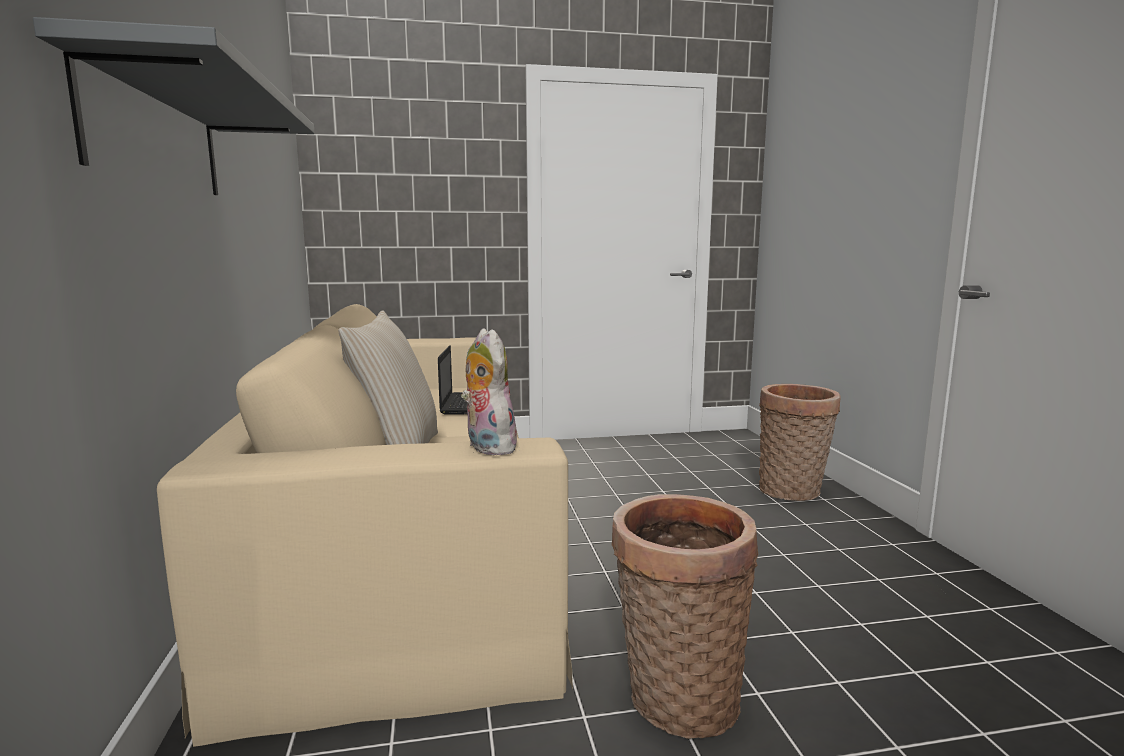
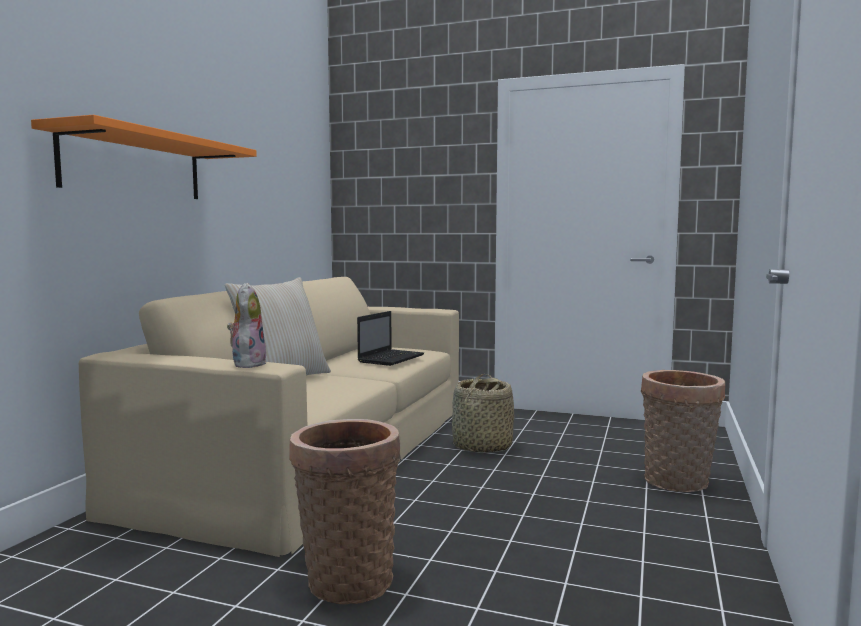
camera: 30 degrees right, 5 degrees down
grey shelf [33,17,315,195] -> orange shelf [31,115,257,199]
none -> basket [452,374,514,453]

